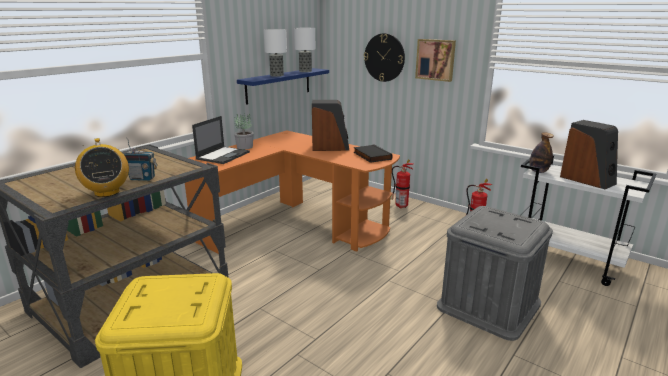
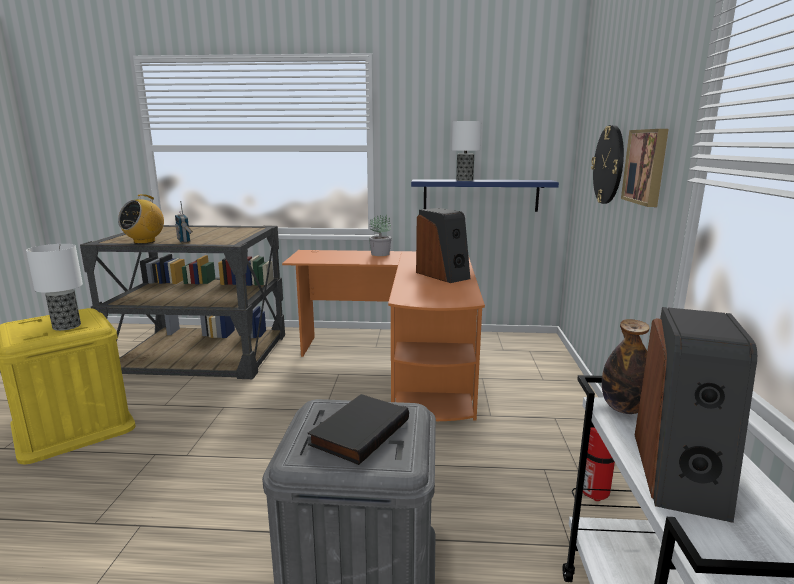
camera: 55 degrees right, 5 degrees down
laptop [192,116,250,164] -> none
table lamp [294,28,315,72] -> table lamp moved to [26,244,83,331]
black book [353,145,393,163] -> black book moved to [308,394,409,465]
fire extinguisher [390,159,414,208] -> none

